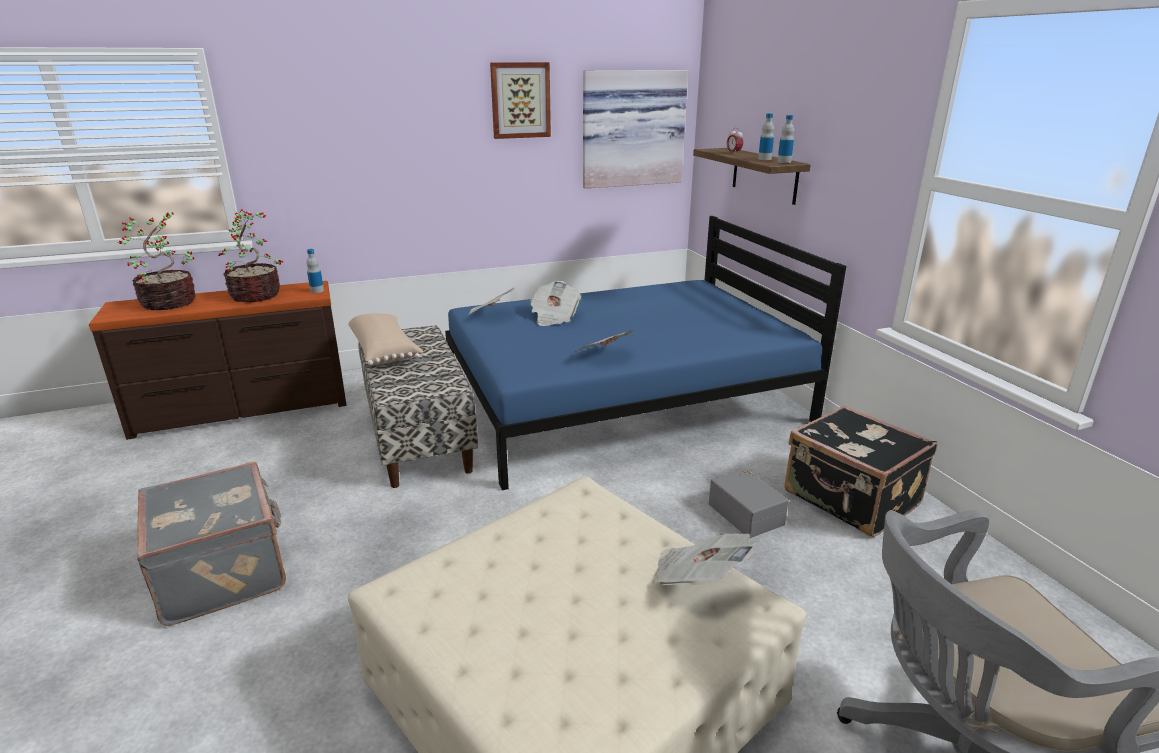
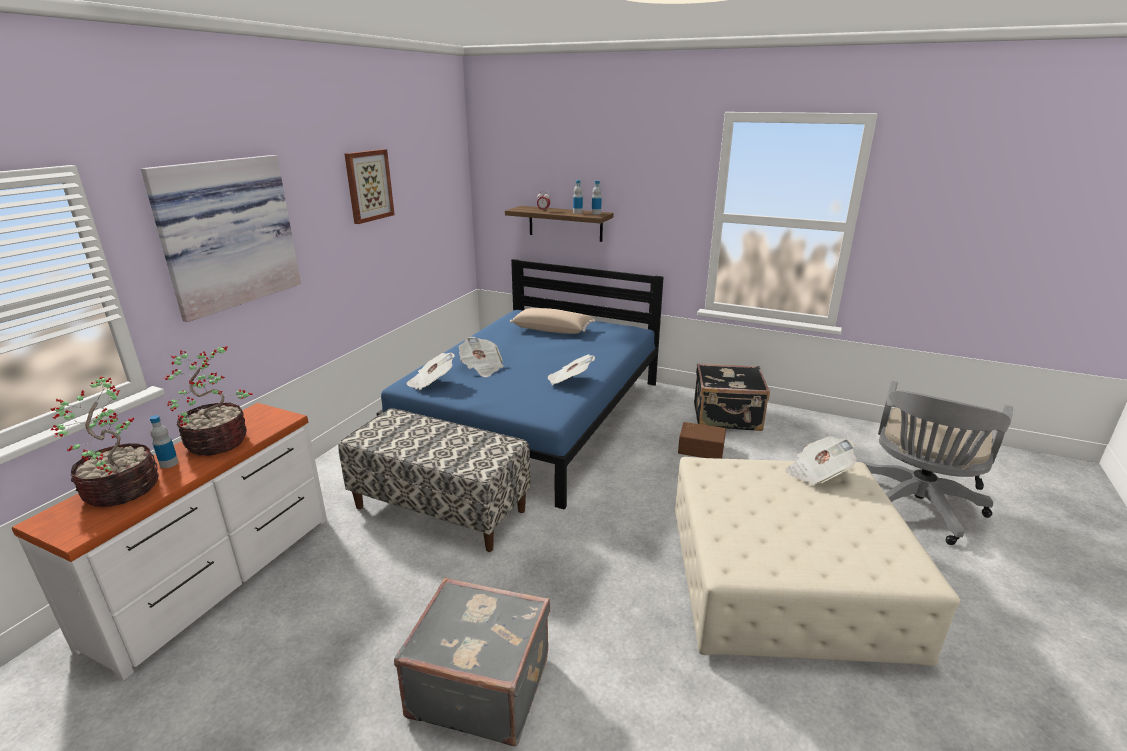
camera: 45 degrees left, 0 degrees up
brown dresser [89,281,347,440] -> white dresser [11,403,327,680]
bottle [306,249,324,293] -> bottle moved to [150,415,179,468]
beige pillow [348,313,424,365] -> beige pillow moved to [510,308,595,334]
picture [583,70,688,189] -> picture moved to [141,155,301,322]
grey storage box [709,469,789,538] -> brown storage box [678,422,726,459]

